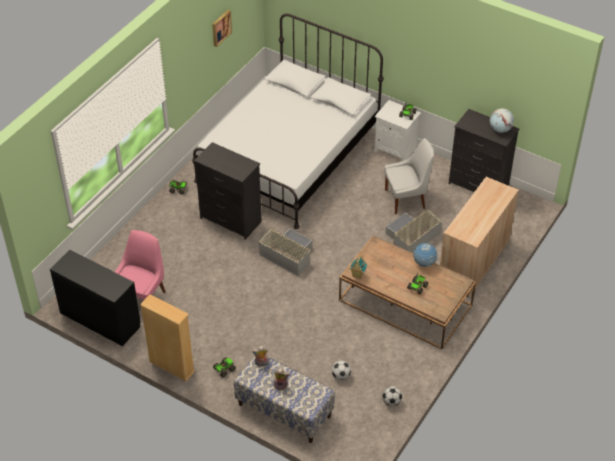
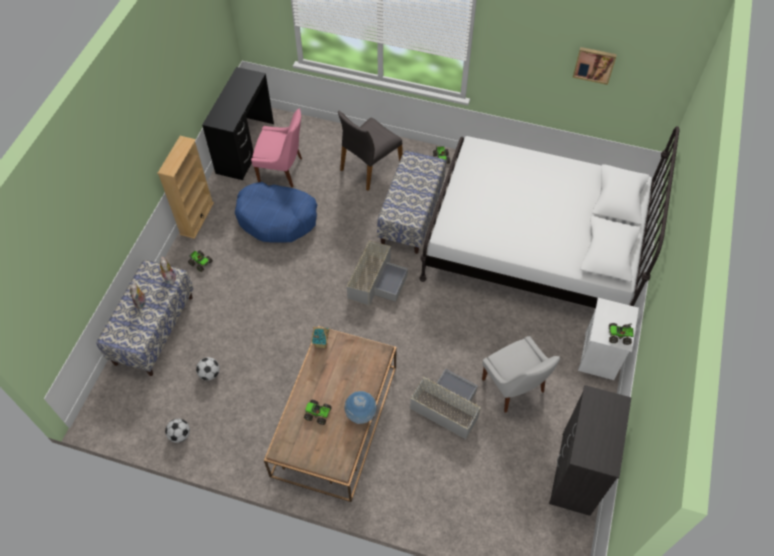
camera: 75 degrees right, 10 degrees up
black dresser [194,142,262,240] -> bench [377,150,446,254]
beige cabinet [440,177,519,298] -> none
globe [490,108,514,133] -> none
none -> blue dog bed [235,182,317,243]
none -> grey chair [338,111,403,191]

